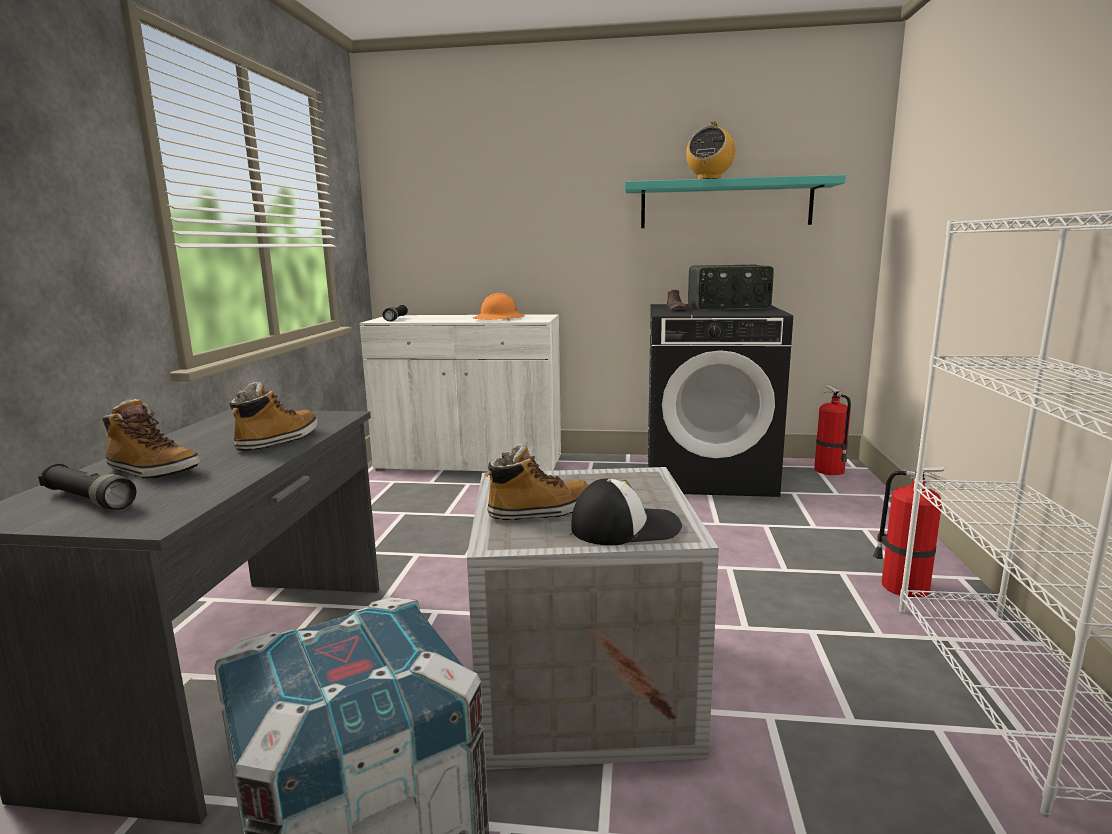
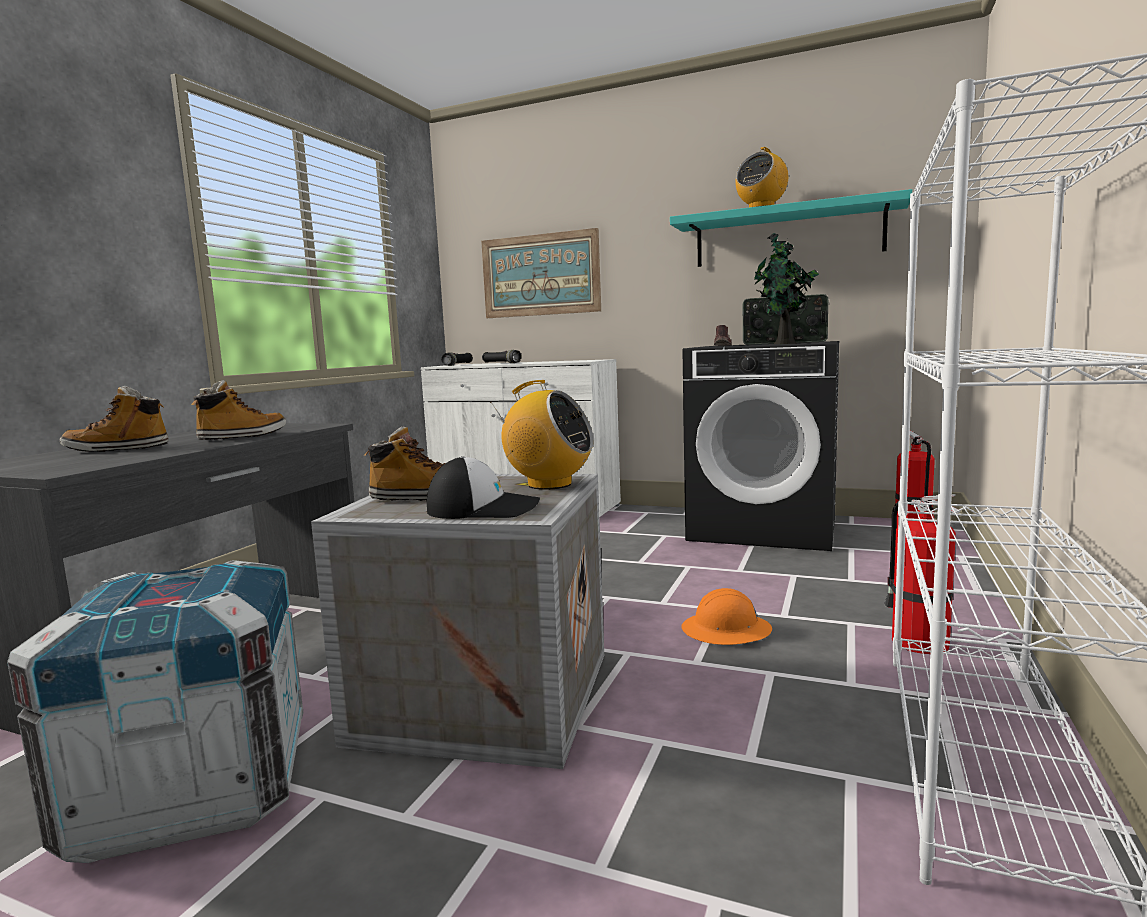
camera: 15 degrees right, 5 degrees down
black flashlight [38,464,136,510] -> black flashlight moved to [482,350,521,363]
boot [102,399,200,478] -> boot turned 135 degrees clockwise [60,386,169,452]
orange hard hat [473,293,525,320] -> orange hard hat moved to [681,588,772,645]
none -> picture [481,228,601,318]
none -> radio [490,380,594,490]
none -> potted plant [753,233,819,344]

